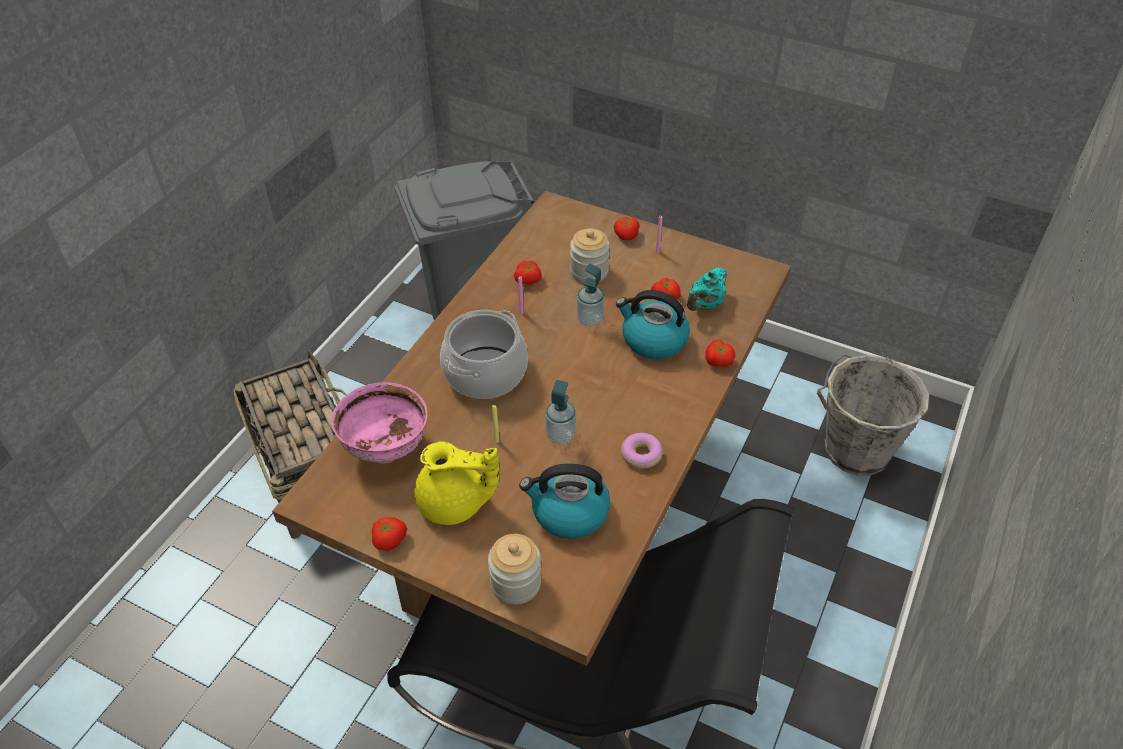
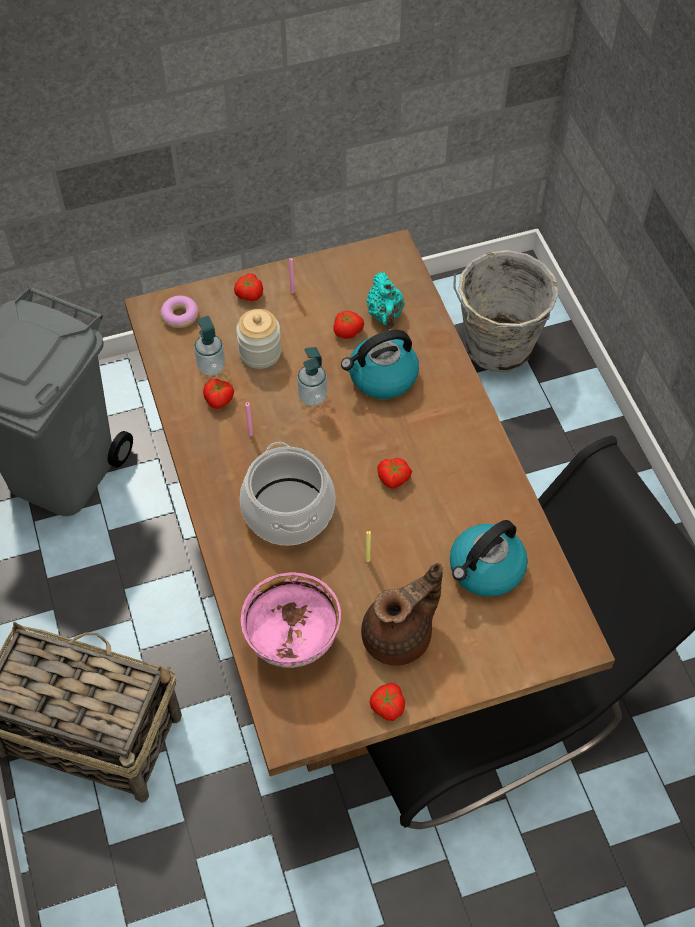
camera: 45 degrees left, 10 degrees up
yellow teapot [414,441,499,525] -> brown teapot [361,563,443,666]
jar [488,534,541,605] -> none
soap dispenser [545,380,576,445] -> soap dispenser moved to [194,316,225,376]
donut [621,433,663,469] -> donut moved to [160,296,199,328]
tomato [706,340,735,367] -> tomato moved to [377,458,412,488]

